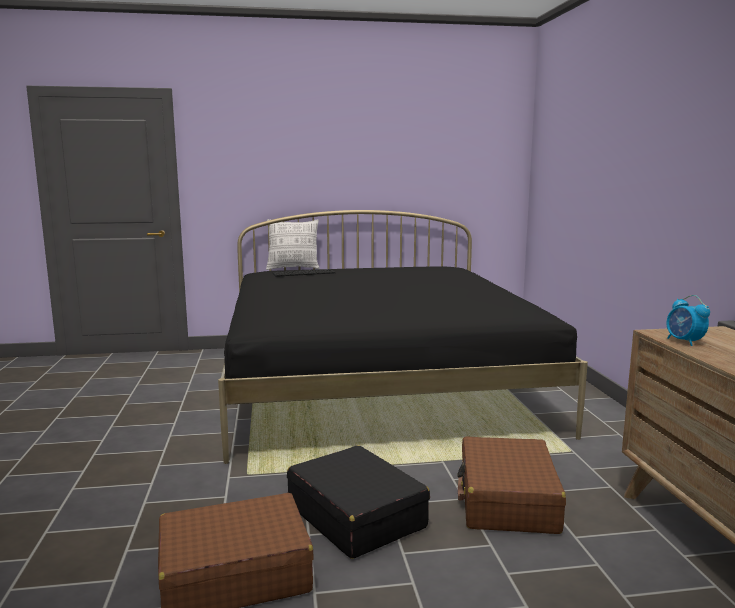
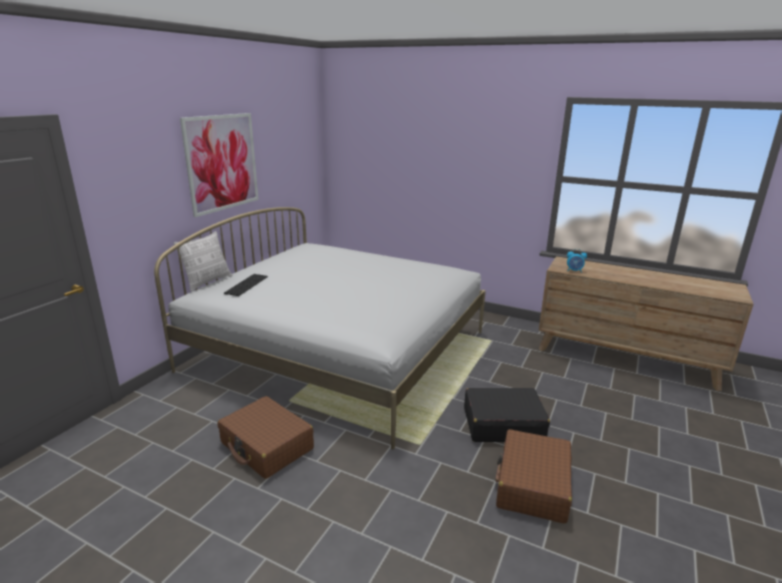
camera: 55 degrees left, 10 degrees up
black bed [218,210,588,464] -> white bed [154,207,486,450]
brown suitcase [457,437,566,534] -> brown suitcase moved to [218,396,314,479]
none -> picture [180,113,259,217]

